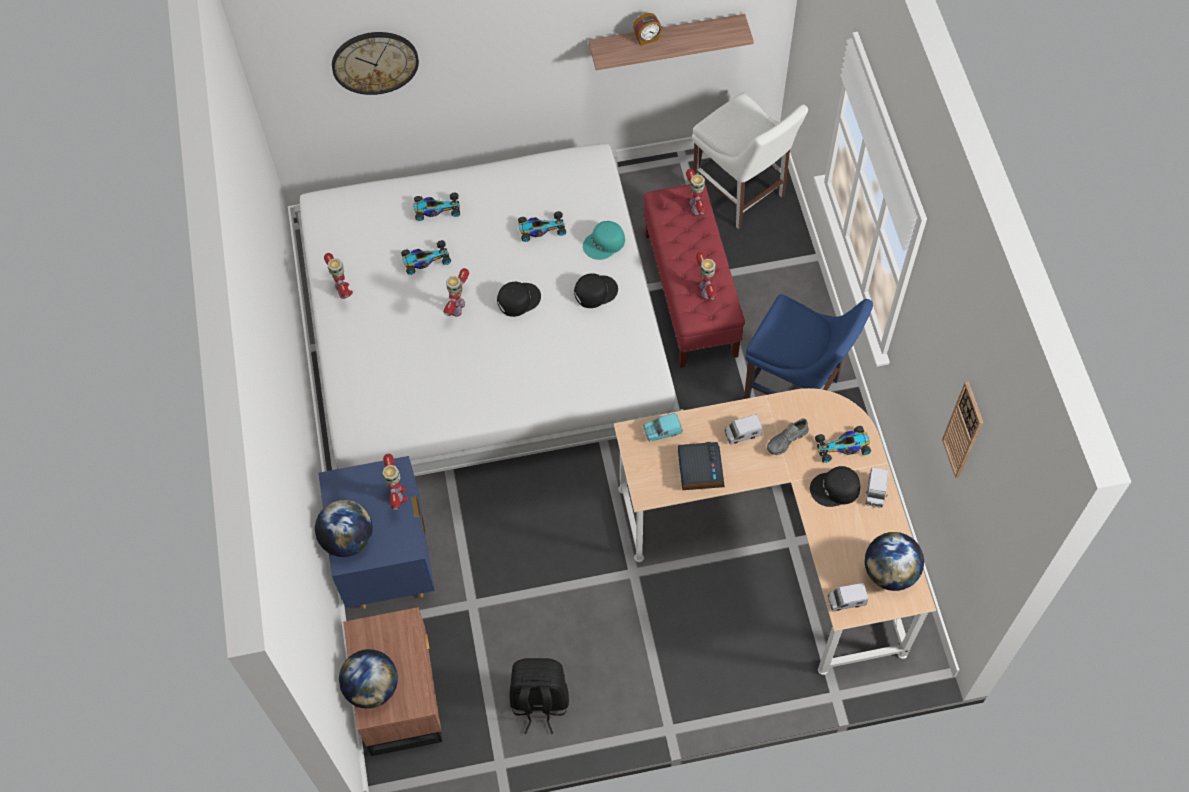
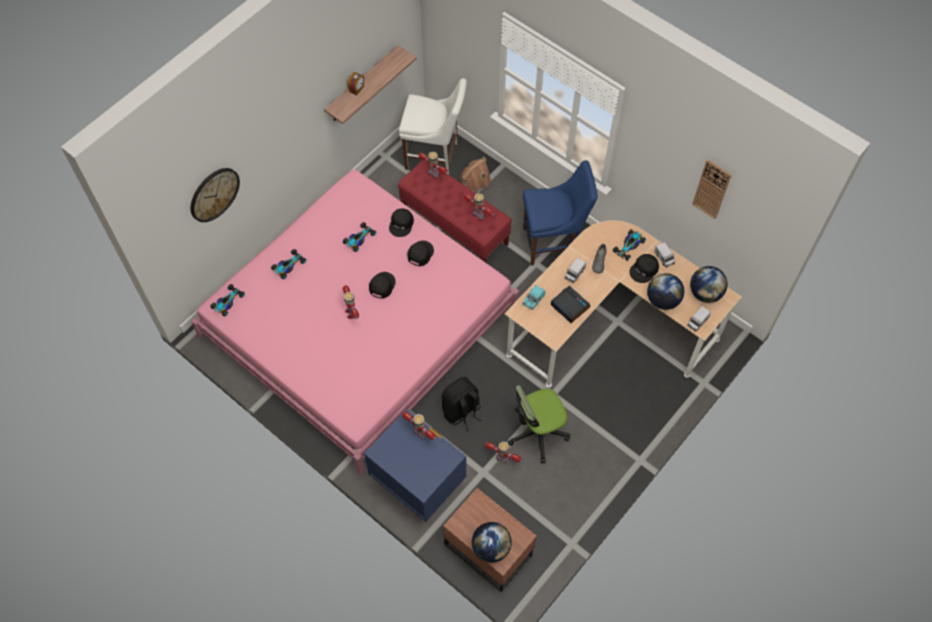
camera: 40 degrees left, 0 degrees up
white bed [294,143,683,476] -> pink bed [191,169,519,475]
globe [315,500,373,557] -> globe moved to [647,273,684,310]
toy robot [324,253,353,299] -> toy robot moved to [485,442,522,464]
toy car [401,240,451,275] -> toy car moved to [211,284,245,317]
black backpack [510,658,569,734] -> black backpack moved to [442,377,482,431]
turquoise cap [583,221,625,260] -> black cap [389,208,414,237]
none -> toy house [459,157,491,194]
none -> office chair [508,385,570,463]

